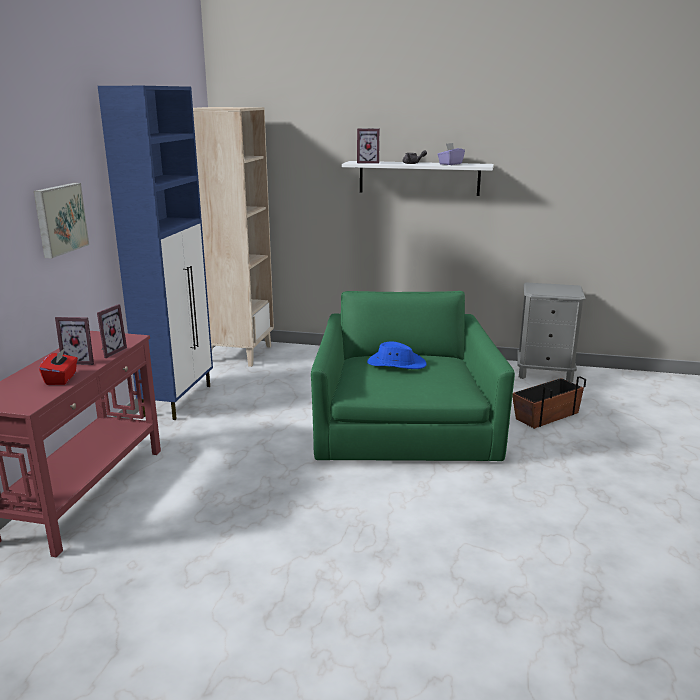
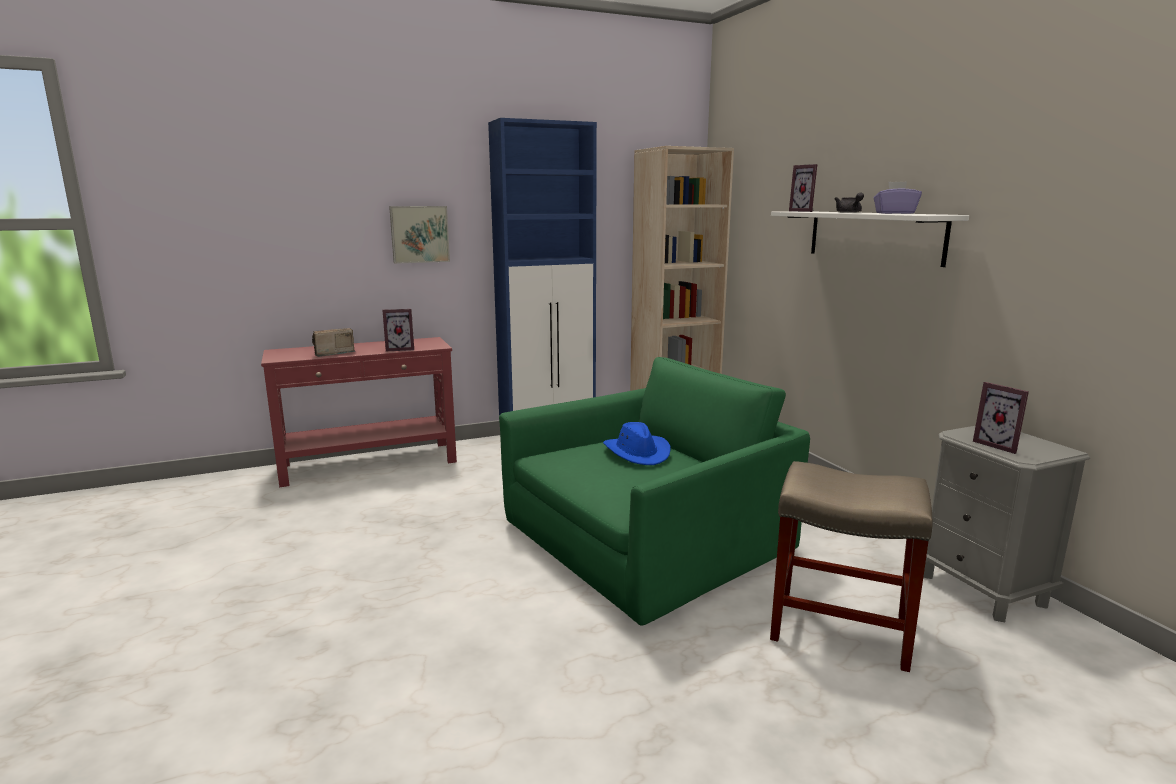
camera: 55 degrees right, 5 degrees down
red tissue box [39,348,78,385] -> radio [312,328,356,357]
picture frame [55,317,94,365] -> picture frame moved to [973,382,1029,454]
planter [512,376,586,429] -> beige stool [770,461,932,672]

